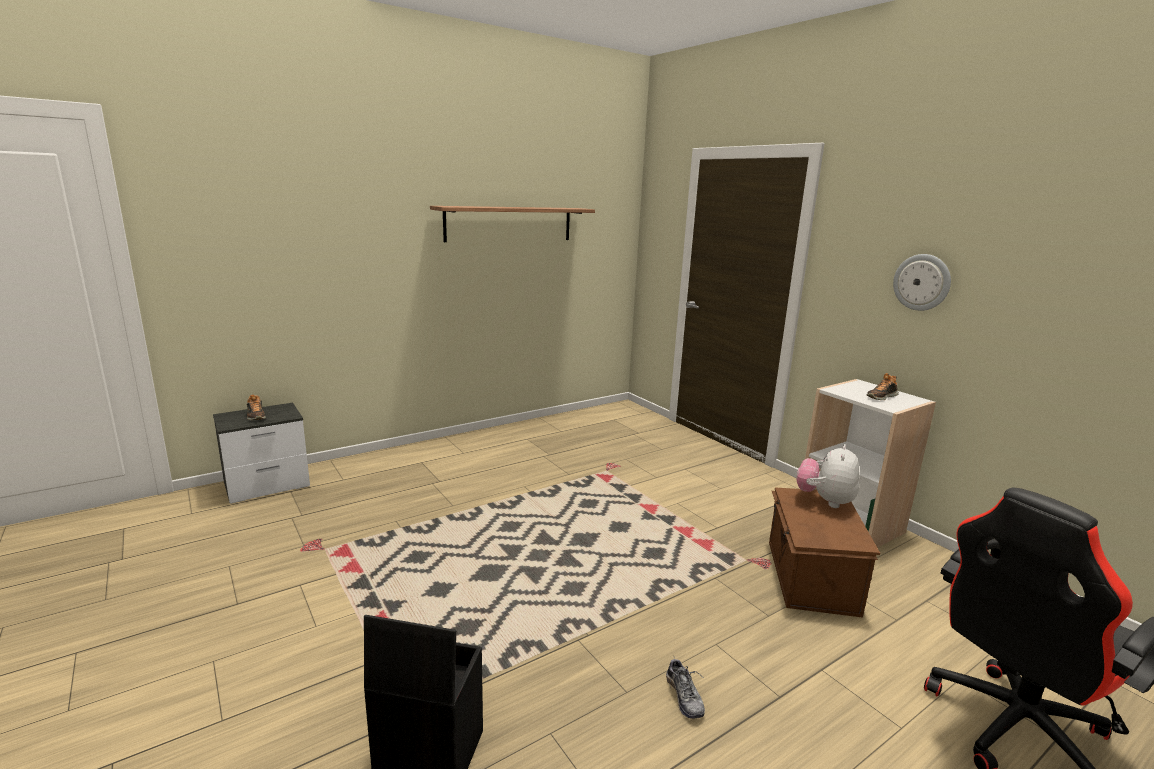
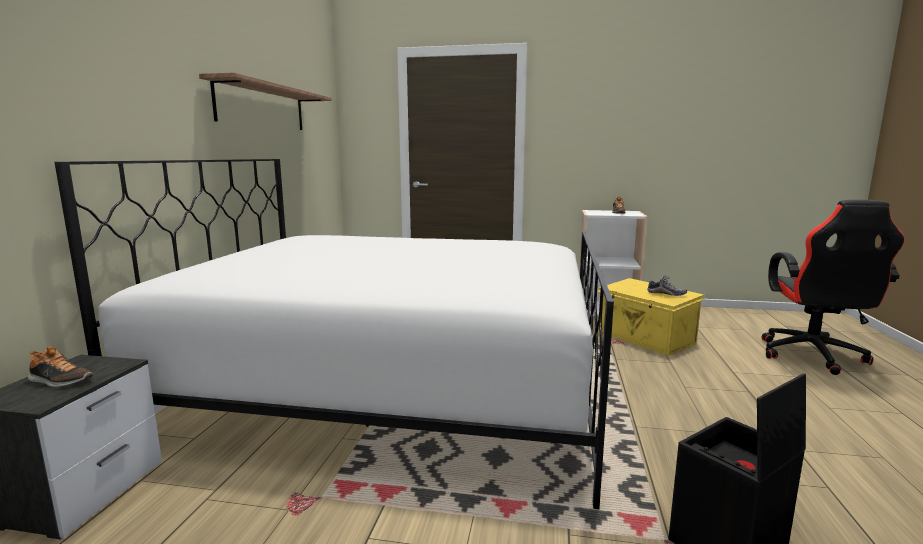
camera: 45 degrees left, 5 degrees down
shoe [666,657,705,719] -> shoe moved to [647,275,687,296]
brown storage box [769,487,880,618] -> yellow storage box [597,278,705,356]
plush toy [797,444,859,508] -> none
wall clock [893,254,951,311] -> none
none -> white bed [54,159,614,509]

